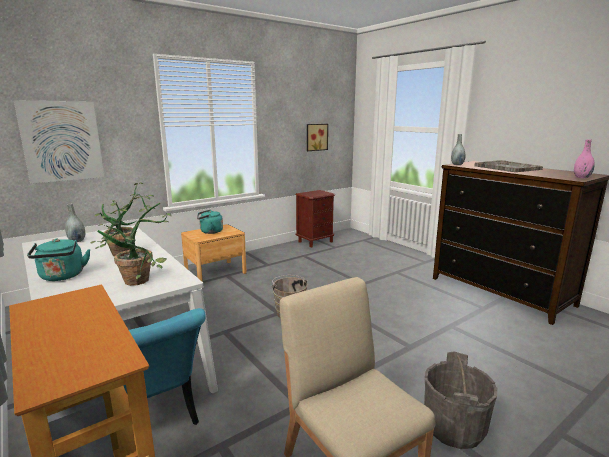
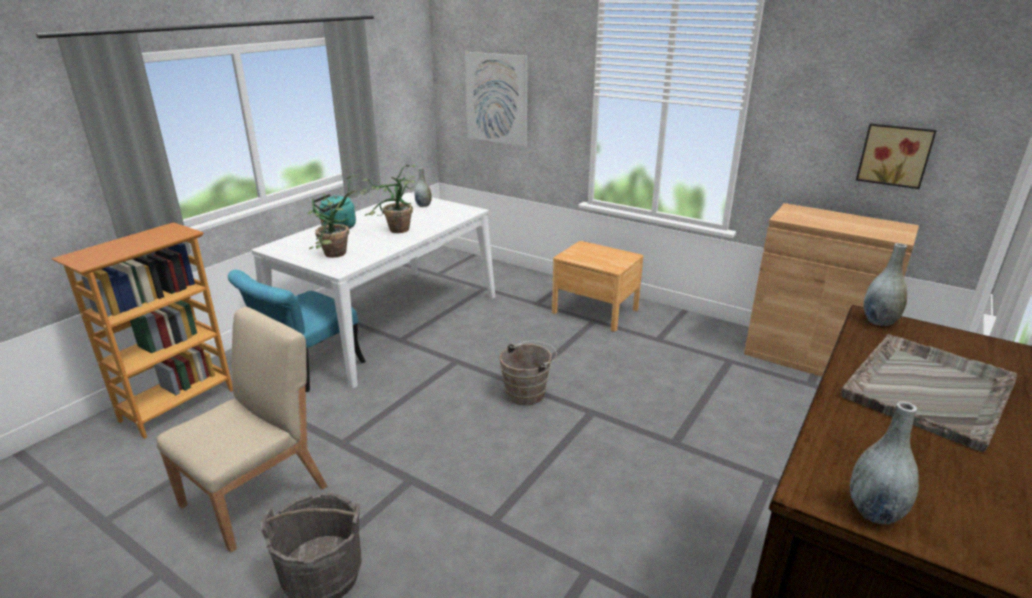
camera: 70 degrees right, 10 degrees up
turquoise kettle [197,209,223,234] -> none
brown nightstand [295,190,335,247] -> brown cabinet [744,203,919,377]
pink vase [574,139,594,178] -> grey vase [850,401,919,524]

